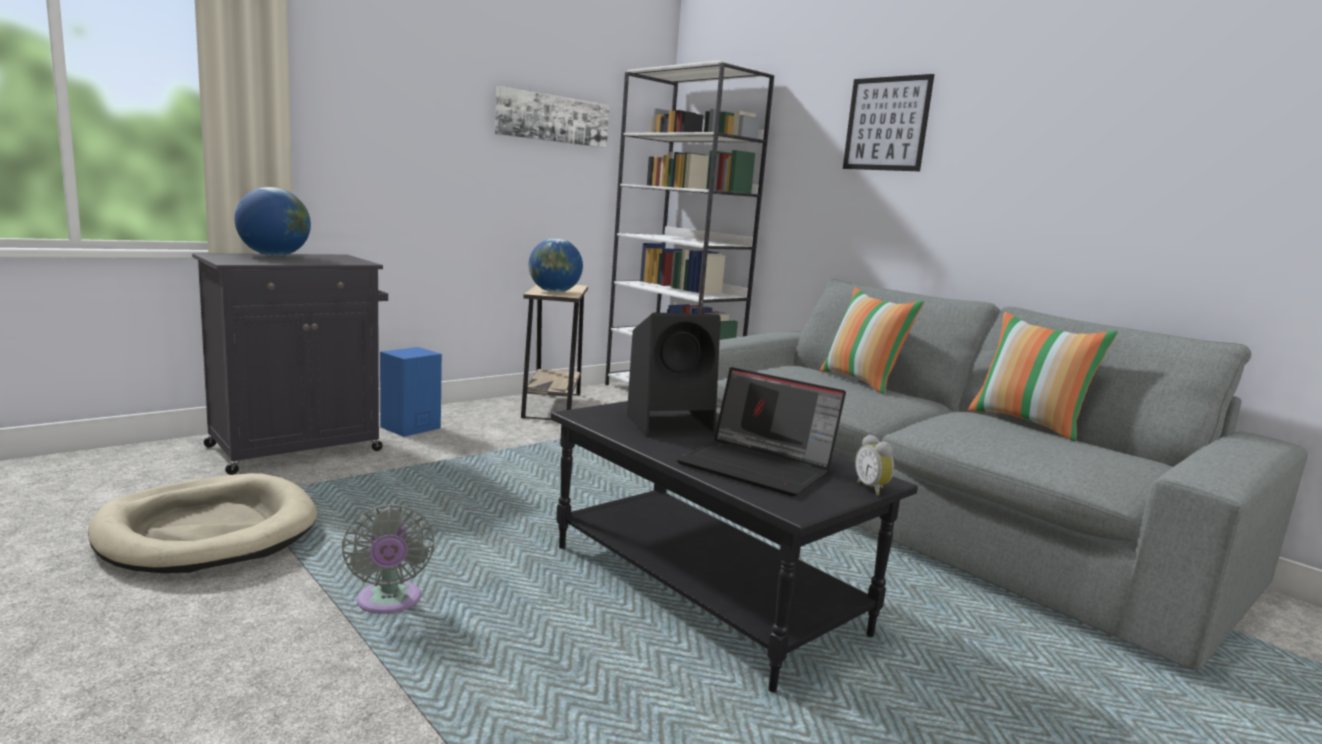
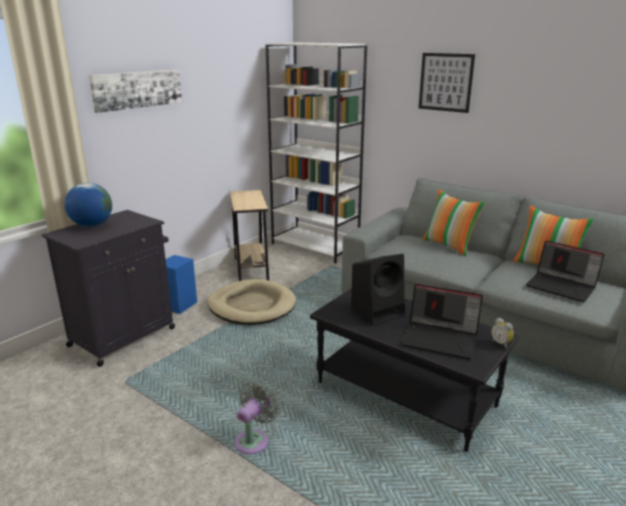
camera: 10 degrees left, 10 degrees up
beige dog bed [88,473,317,573] -> beige dog bed moved to [207,279,296,325]
grey fan [341,504,435,614] -> grey fan turned 120 degrees counterclockwise [235,381,279,454]
picture [495,86,609,148] -> picture moved to [89,69,182,113]
globe [529,238,583,293] -> none
none -> laptop [525,240,605,302]

